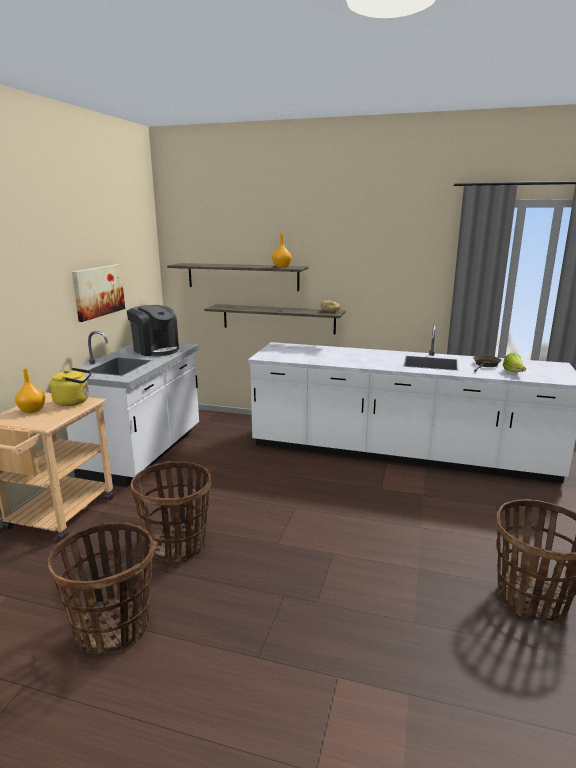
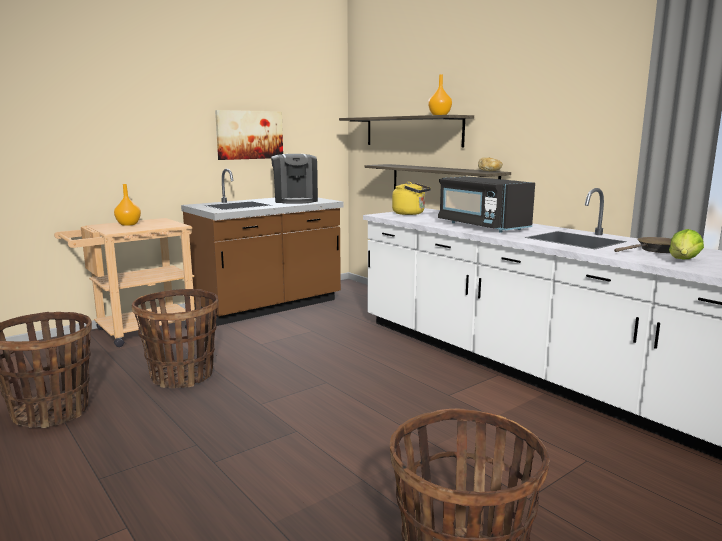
camera: 35 degrees right, 5 degrees down
yellow kettle [50,368,92,406] -> yellow kettle moved to [392,182,431,215]
white counter [66,331,199,487] -> brown counter [181,169,343,326]
none -> black microwave [438,176,535,233]

